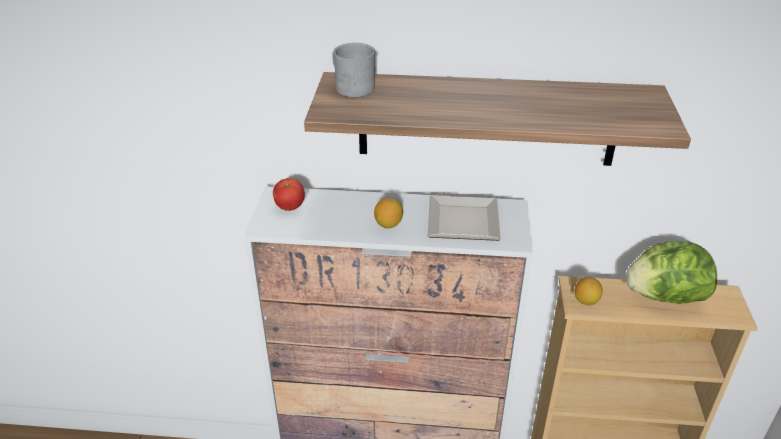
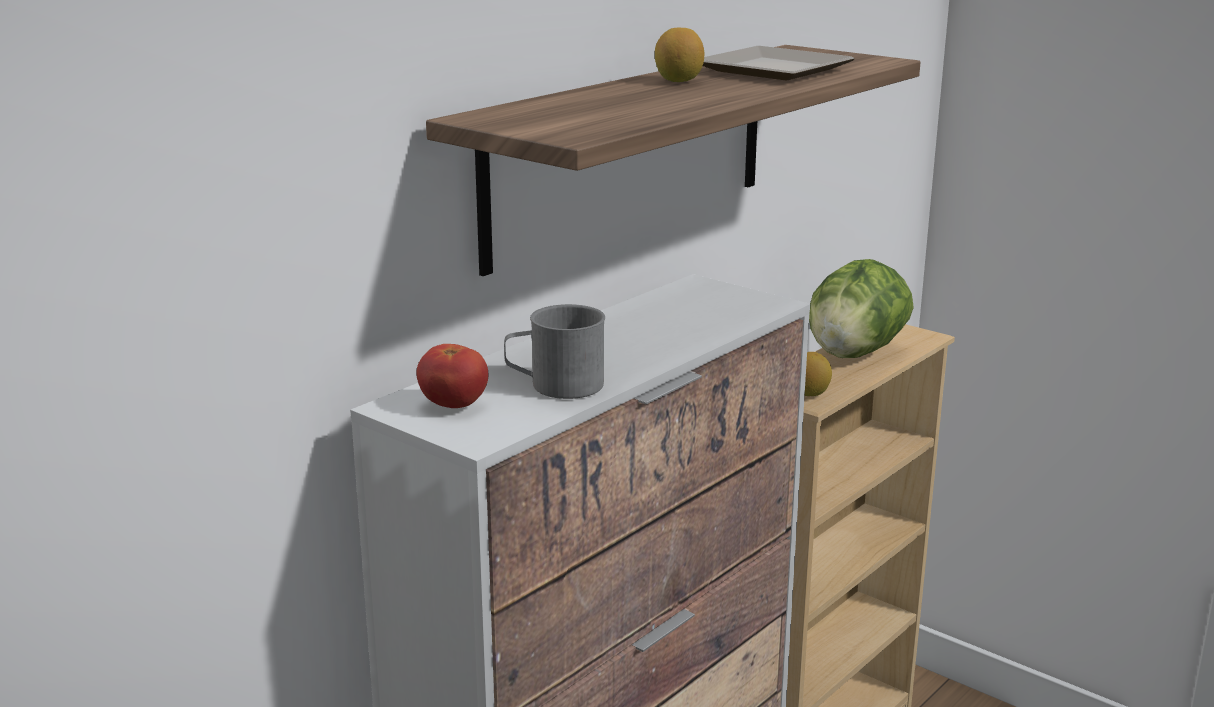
camera: 55 degrees left, 15 degrees down
grey mug [332,43,375,97] -> grey mug moved to [504,304,605,399]
lemon [374,198,403,228] -> lemon moved to [655,28,704,82]
plate [428,196,501,241] -> plate moved to [703,46,855,81]

